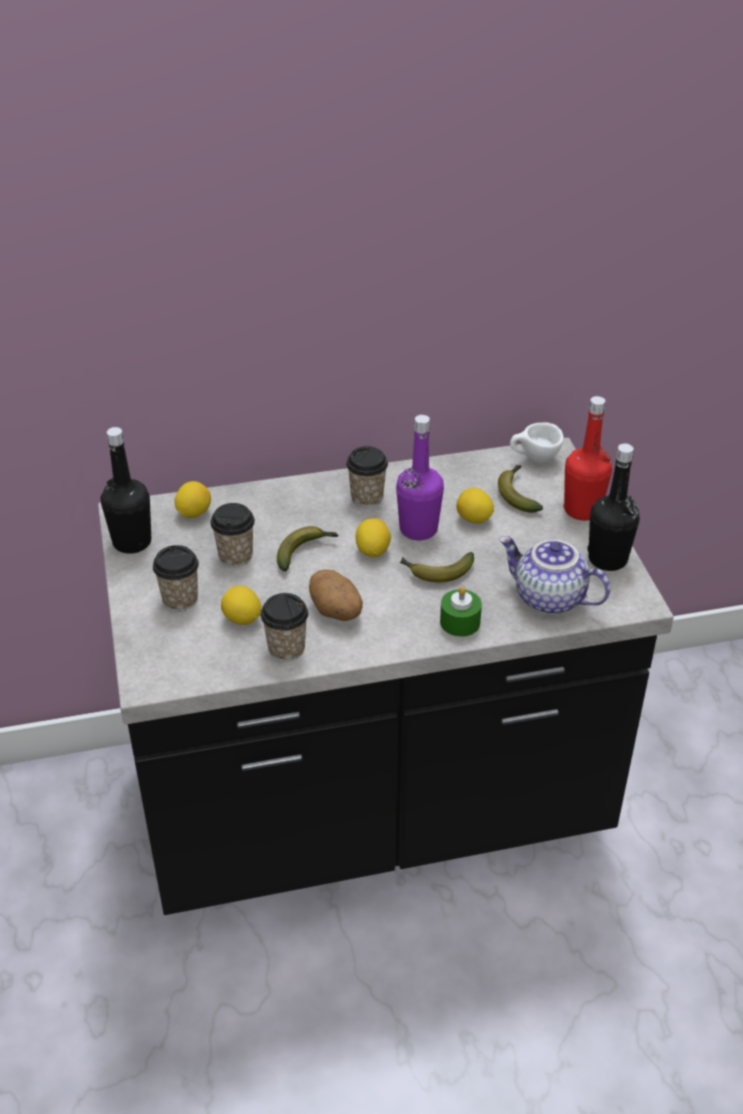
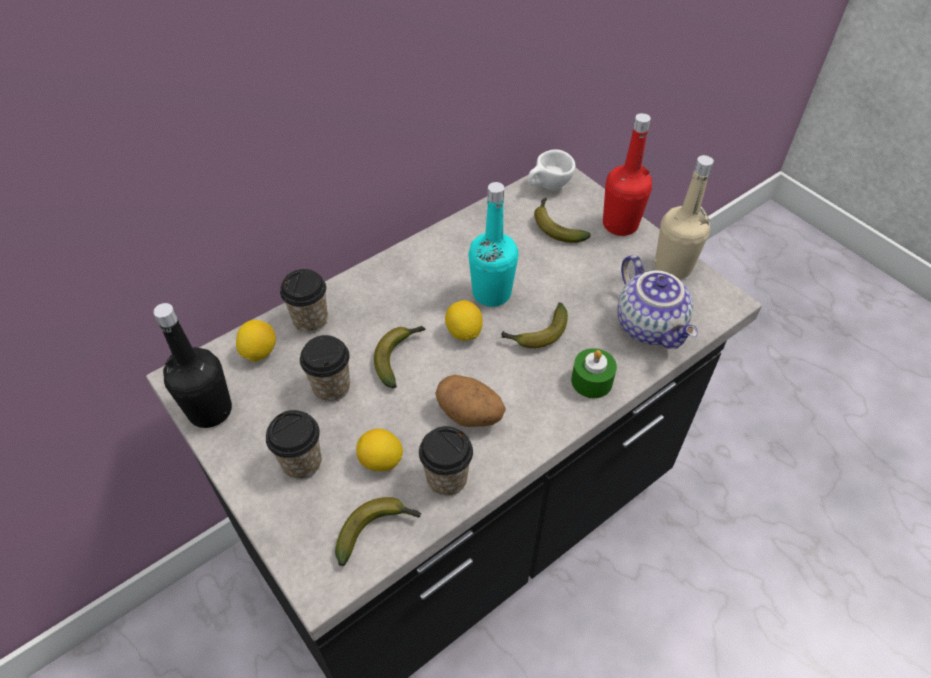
camera: 25 degrees left, 10 degrees up
cup [346,446,388,508] -> cup moved to [280,269,328,333]
purple bottle [396,415,444,540] -> turquoise bottle [468,182,518,307]
lemon [456,488,494,524] -> none
teapot [499,536,611,615] -> teapot turned 120 degrees counterclockwise [617,255,698,349]
black bottle [587,443,640,571] -> beige bottle [654,155,714,279]
none -> banana [335,497,421,566]

